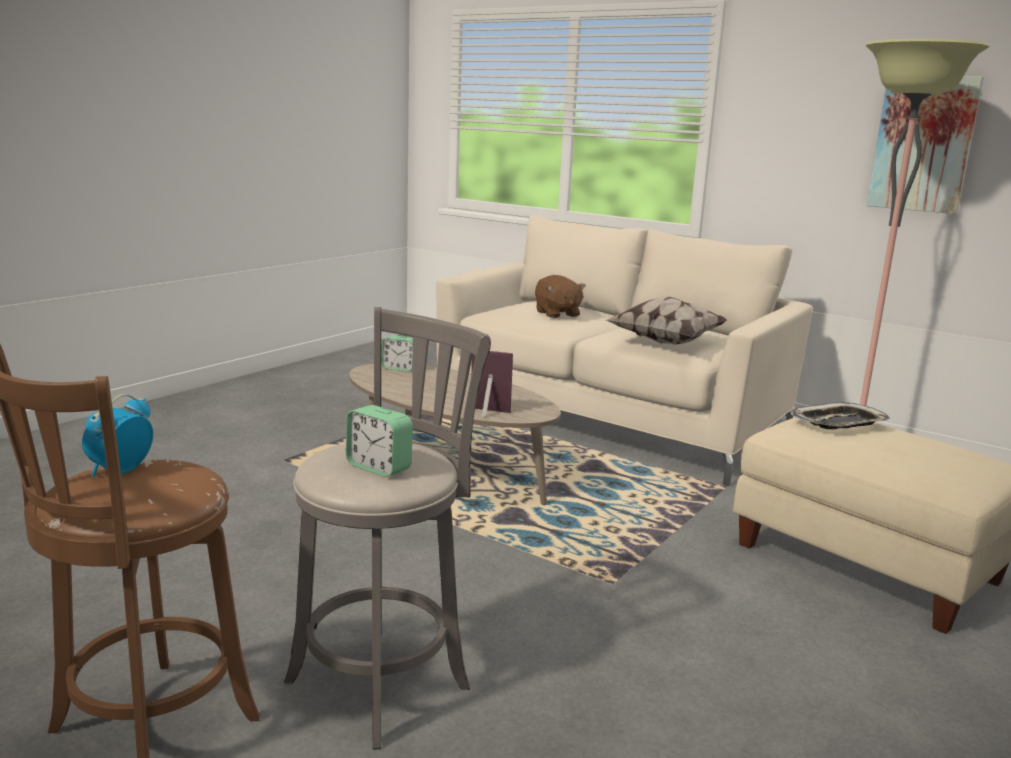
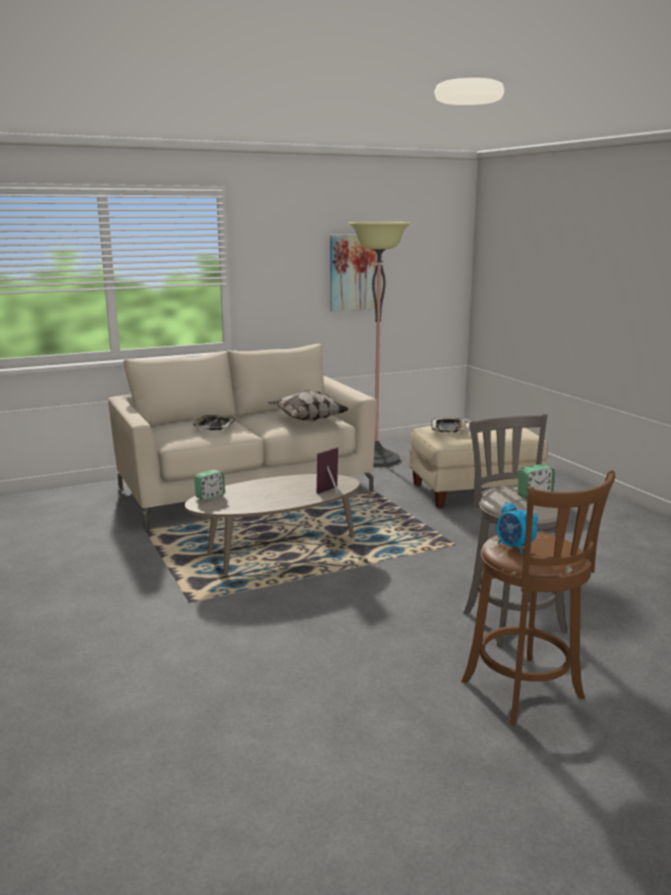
camera: 60 degrees left, 0 degrees up
brown plush toy [535,275,586,318] -> tray [193,415,235,430]

